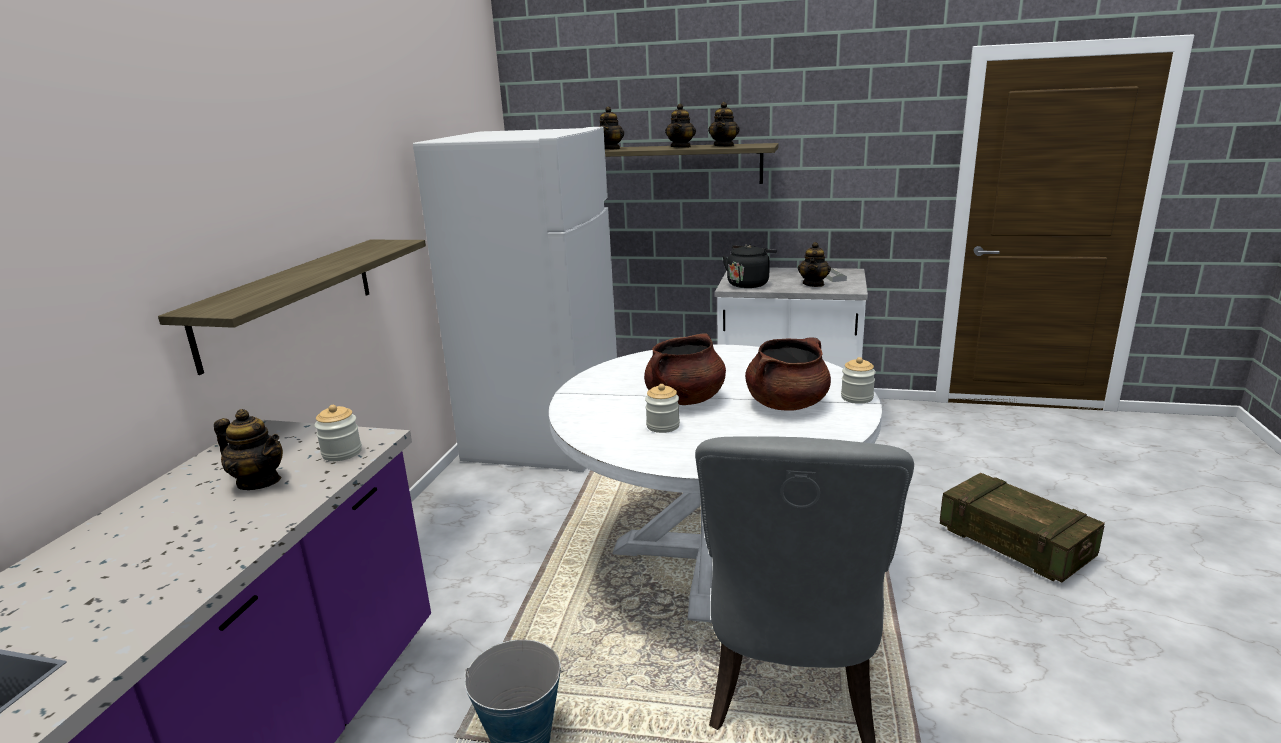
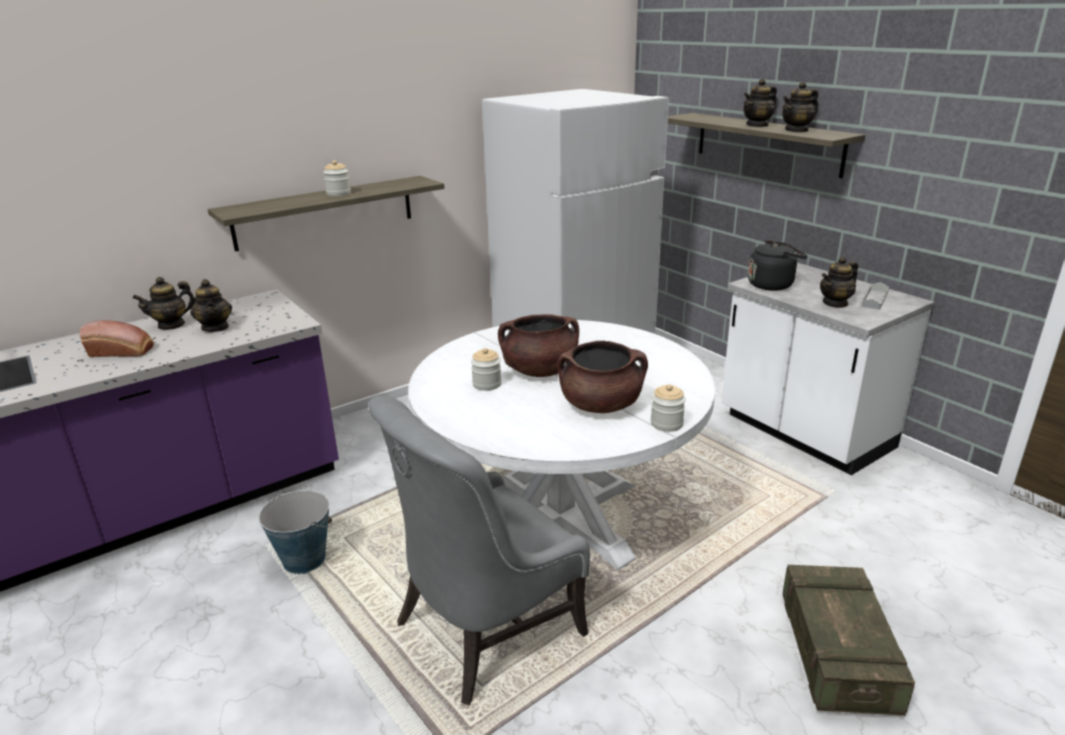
camera: 40 degrees right, 5 degrees up
jar [314,405,362,461] -> jar moved to [323,160,351,196]
teapot [599,106,624,150] -> teapot moved to [133,277,197,330]
none -> bread [80,320,154,357]

